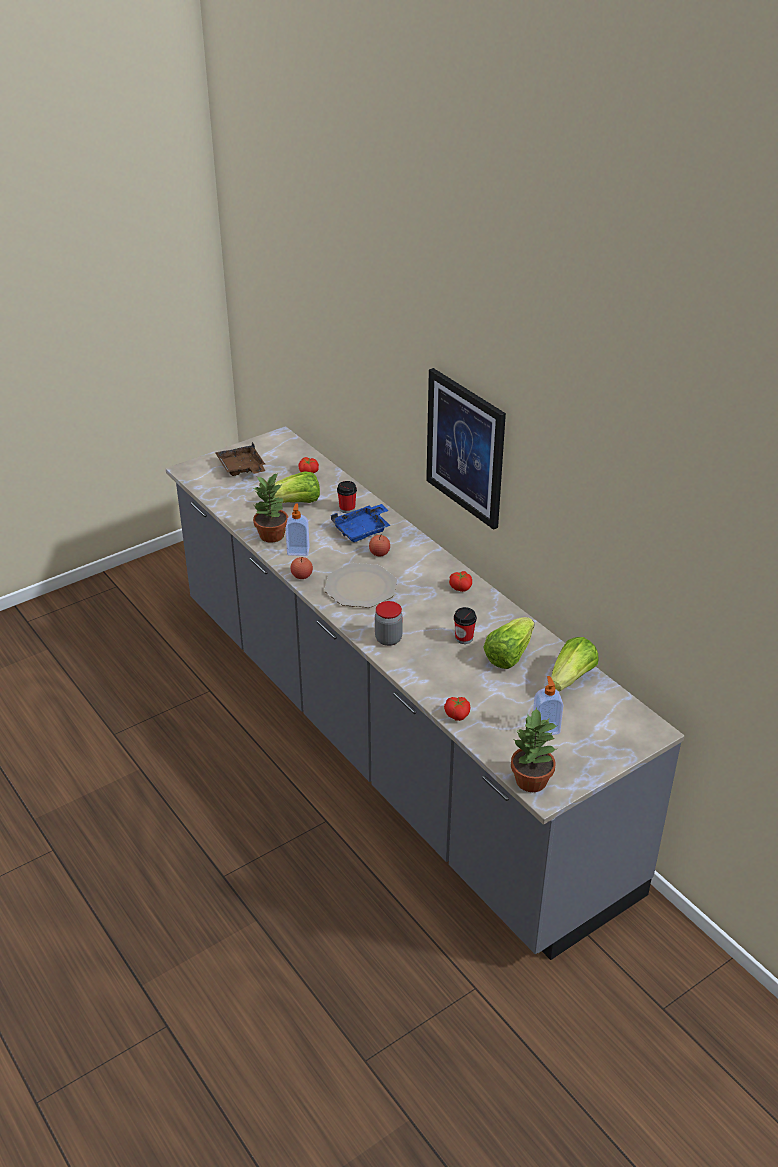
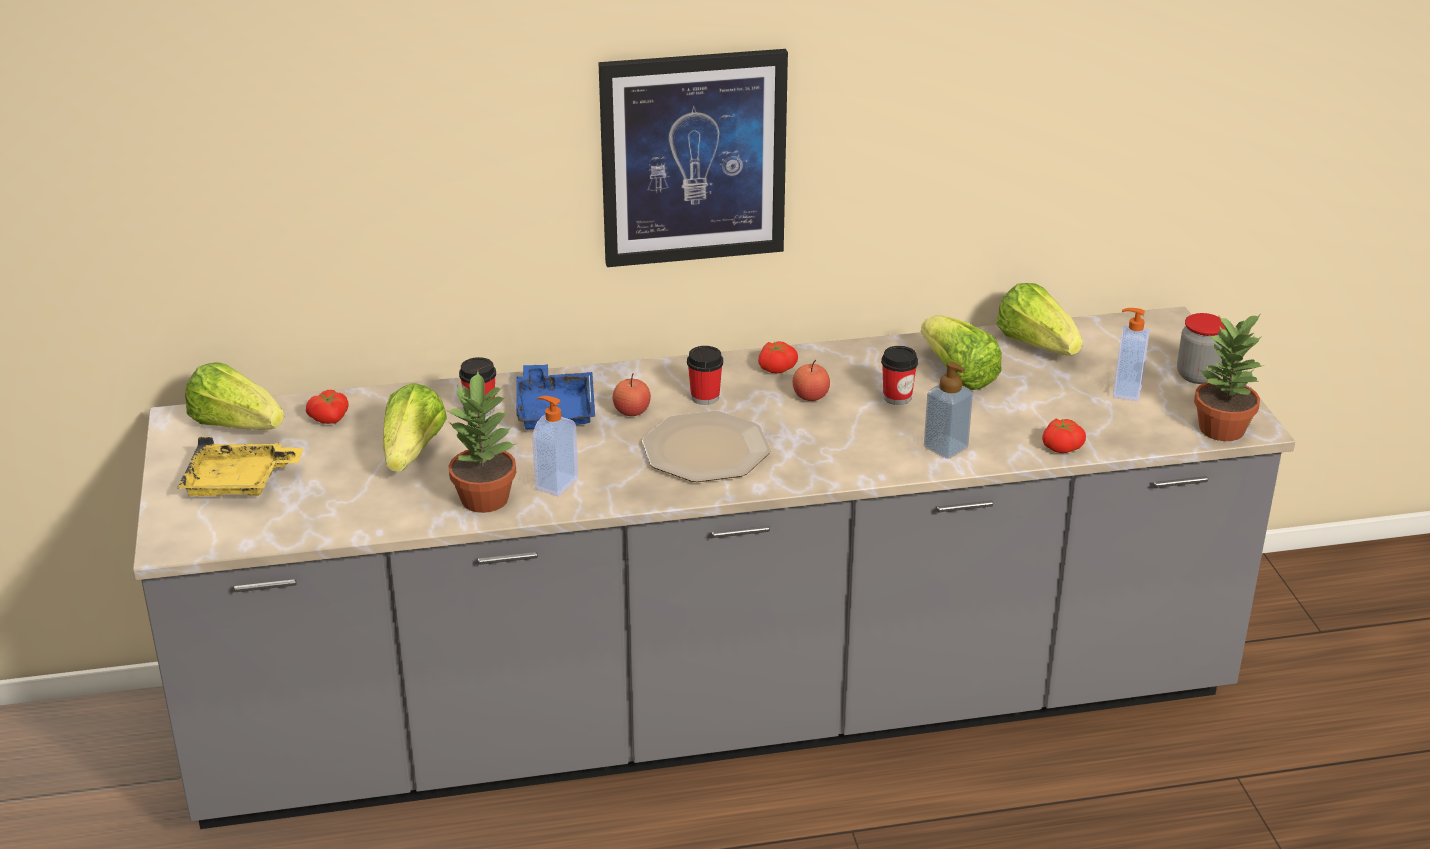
camera: 65 degrees left, 5 degrees down
brown tray [215,442,266,476] -> yellow tray [177,436,303,496]
apple [290,557,313,579] -> apple moved to [793,359,830,401]
jar [375,601,403,646] -> jar moved to [1177,313,1225,384]
none -> lettuce [185,362,284,430]
none -> cup [687,346,723,405]
none -> soap dispenser [924,362,973,459]

